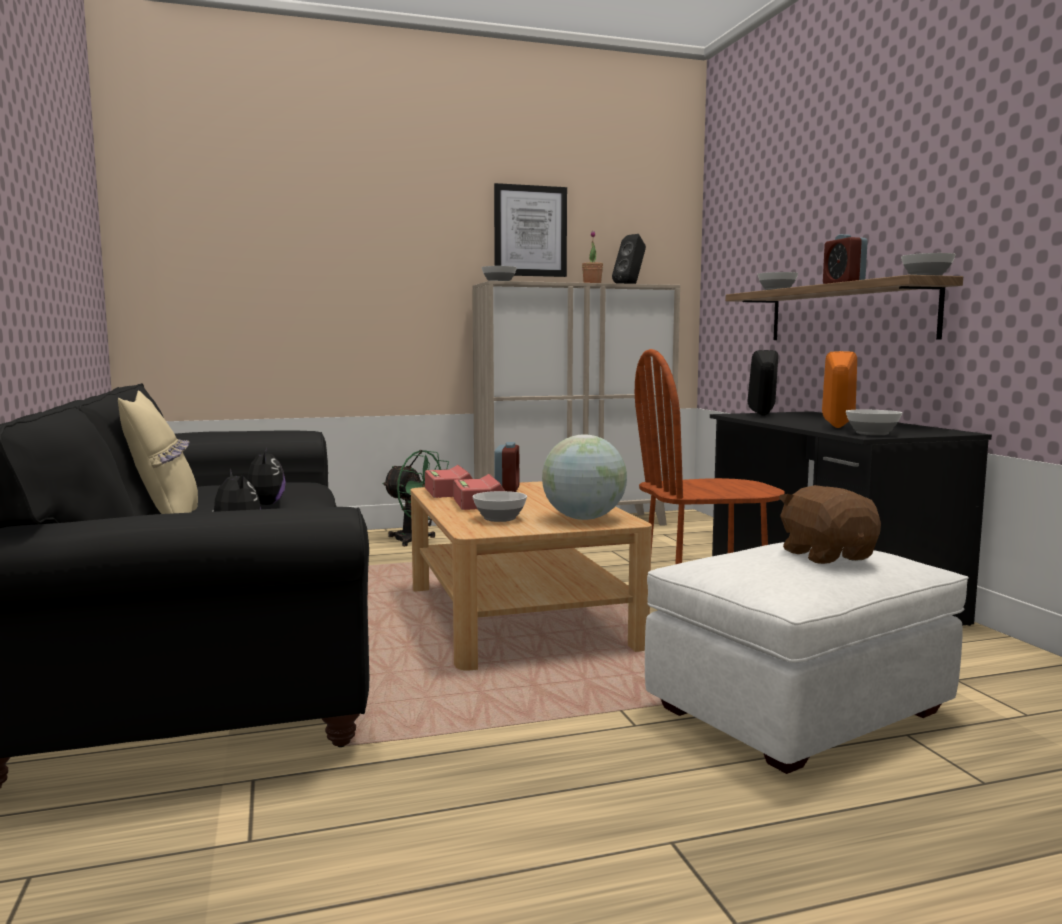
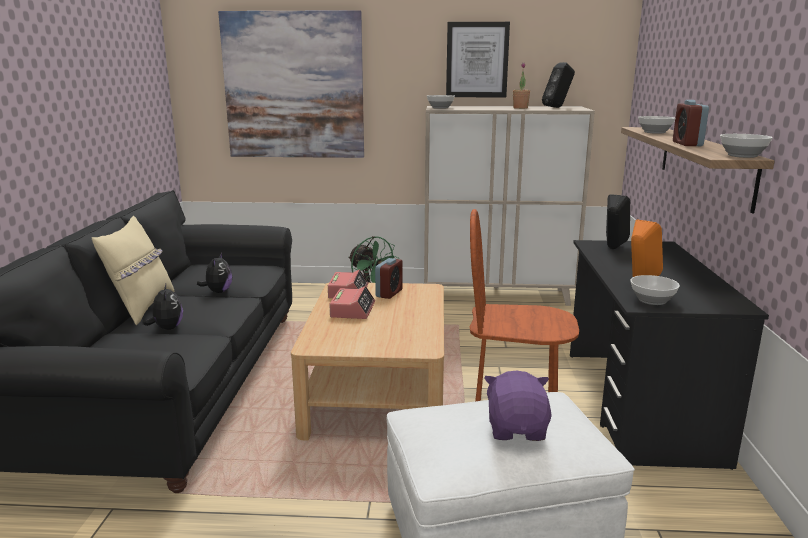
camera: 20 degrees right, 10 degrees up
bowl [472,491,527,522] -> none
globe [542,434,627,520] -> none
brown plush toy [779,485,881,564] -> purple plush toy [484,371,552,441]
none -> picture [218,10,364,158]

